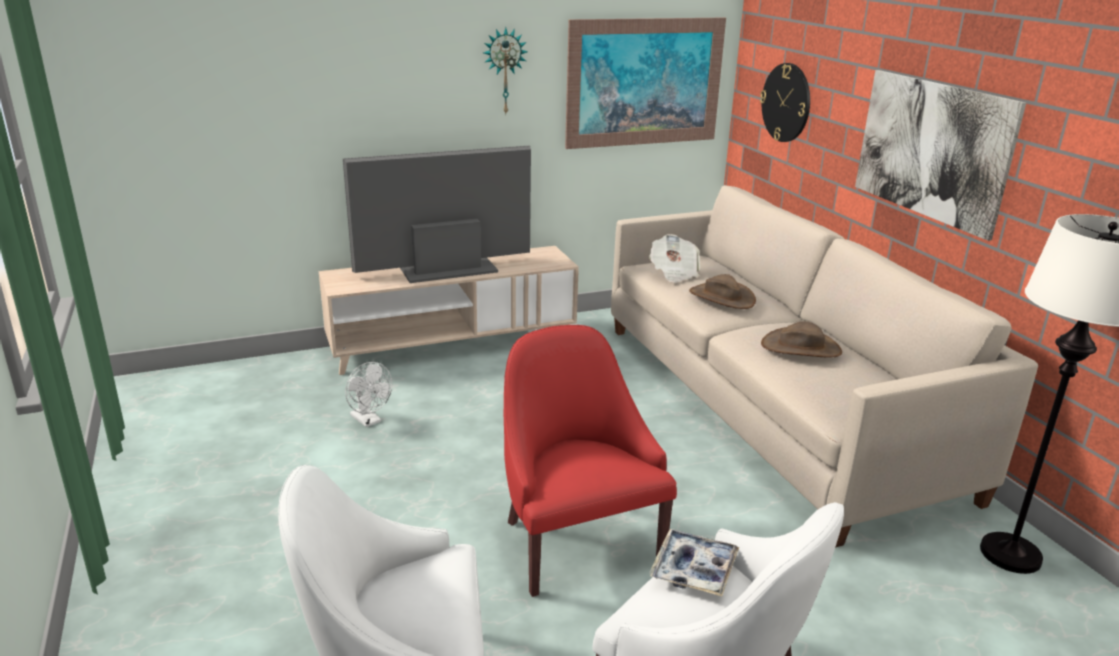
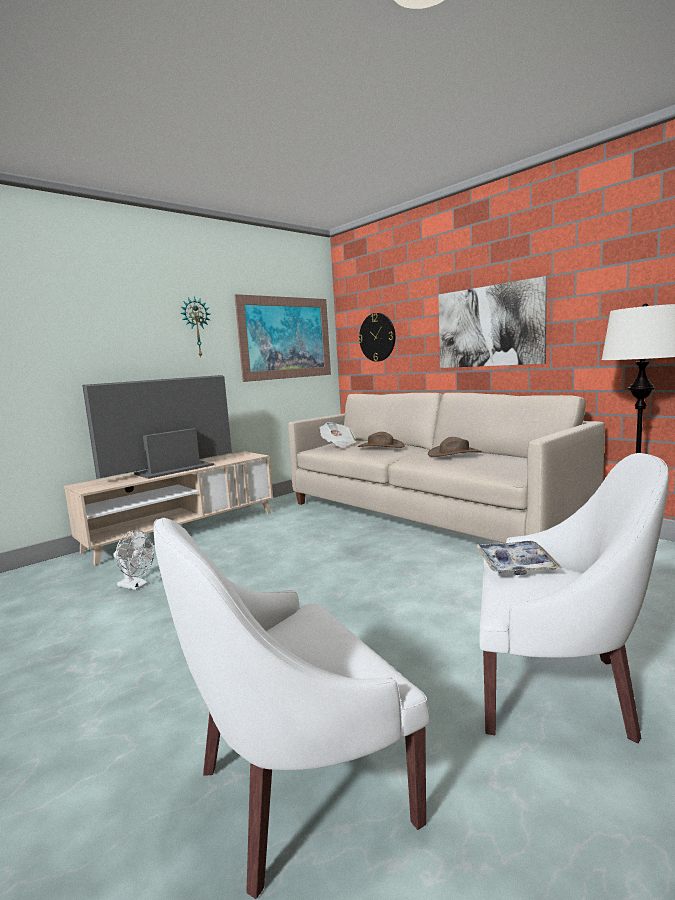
camera: 20 degrees left, 15 degrees down
red armchair [504,325,677,597] -> none

